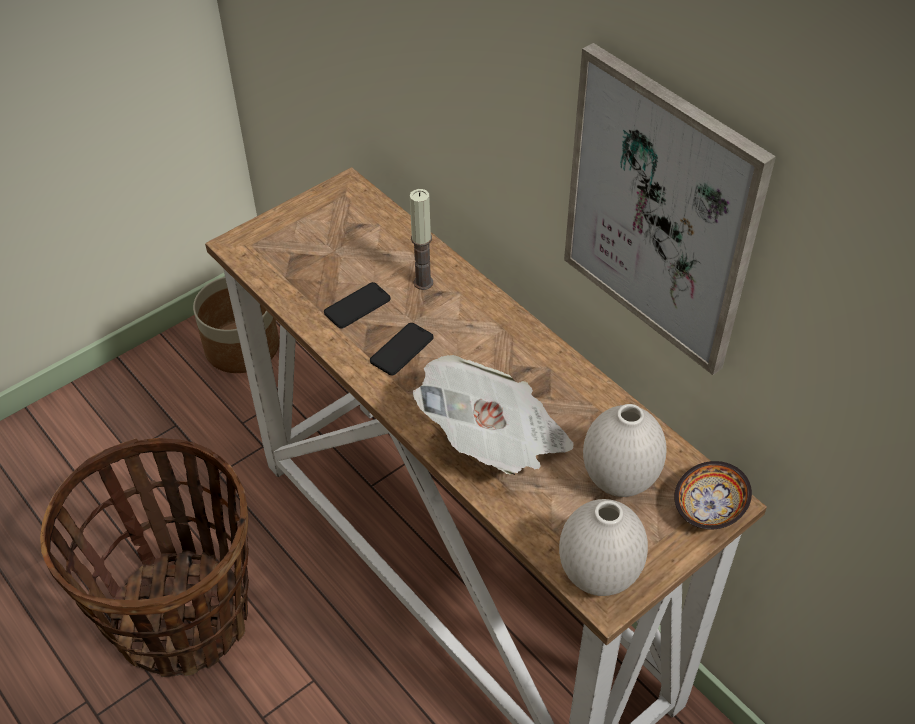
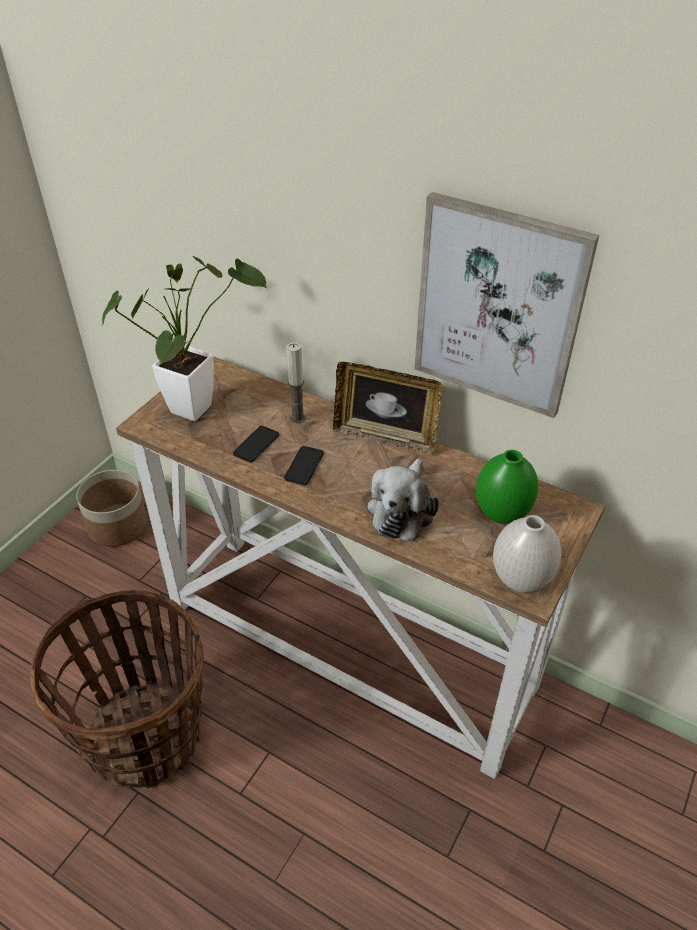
camera: 20 degrees left, 5 degrees down
newspaper [413,355,574,475] -> plush toy [367,458,439,542]
white vase [583,404,667,497] -> green vase [476,450,538,524]
bowl [674,461,752,530] -> none
none -> potted plant [102,256,267,421]
none -> picture frame [333,362,443,455]

